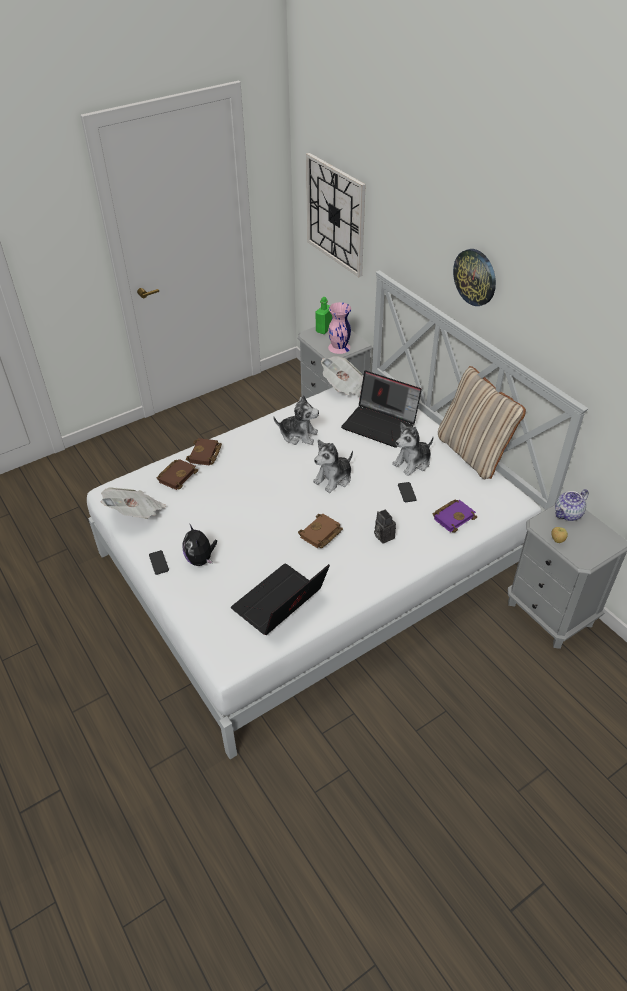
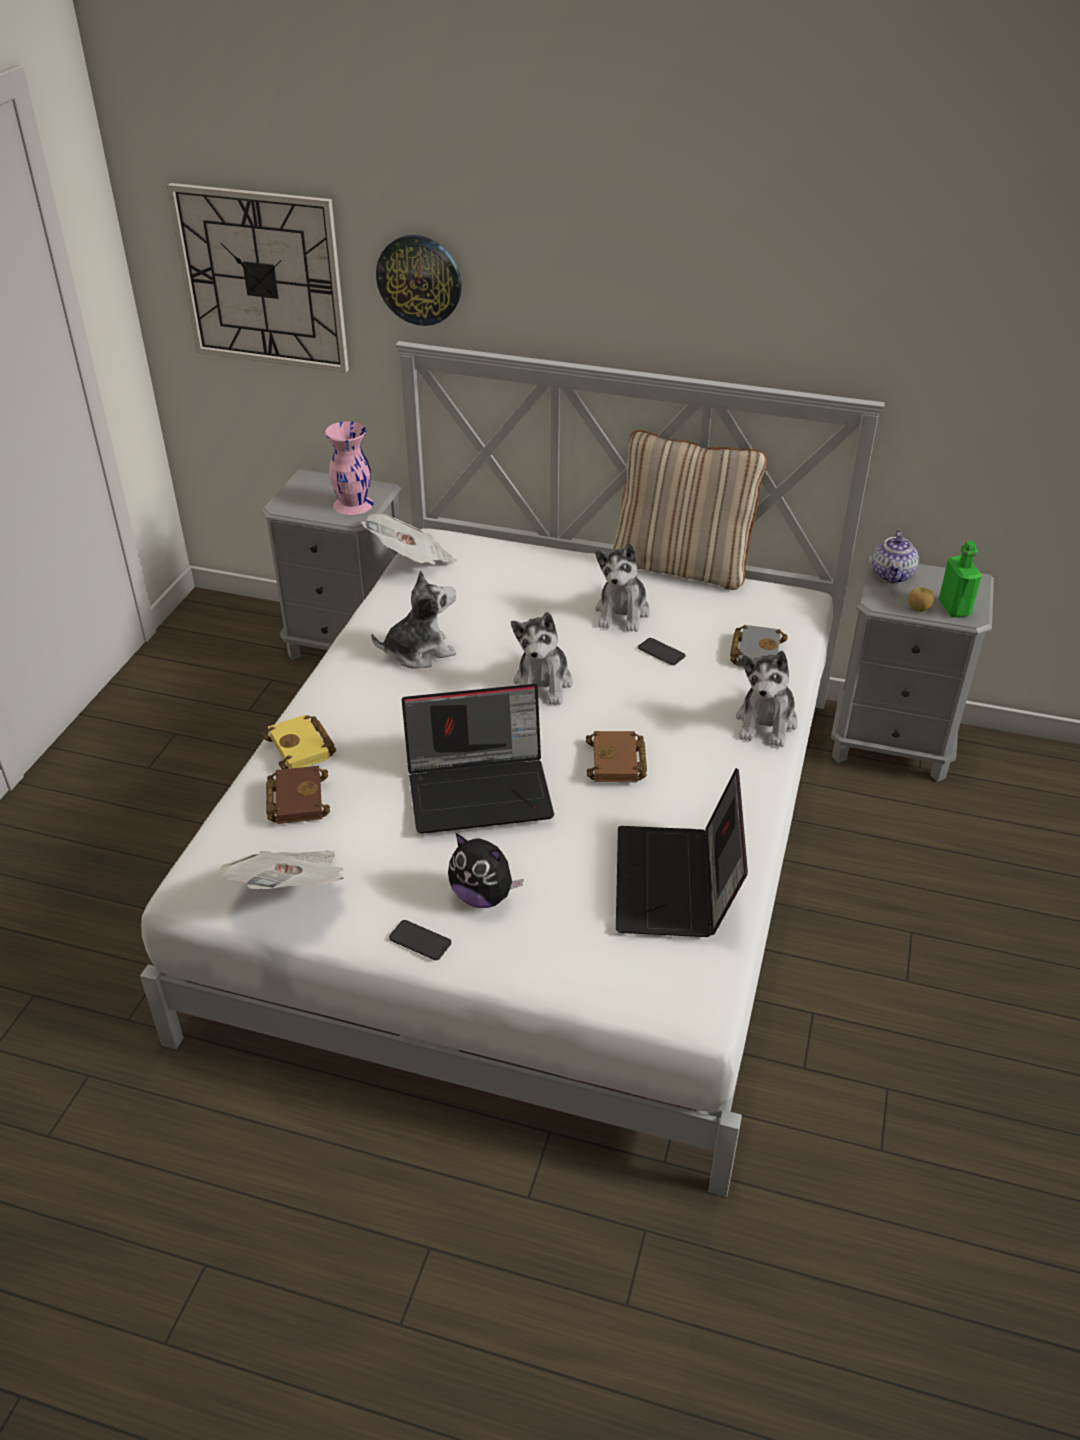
camera: 40 degrees left, 5 degrees down
brown book [186,438,222,465] -> yellow book [262,715,336,769]
green bottle [315,297,332,334] -> green bottle moved to [939,541,982,617]
laptop [341,371,422,448] -> laptop moved to [402,684,554,834]
camera [374,509,396,544] -> none
purple book [432,500,477,532] -> grey book [730,625,788,667]
wall clock [453,249,496,306] -> wall clock moved to [376,235,462,326]
none -> plush toy [736,651,798,747]

